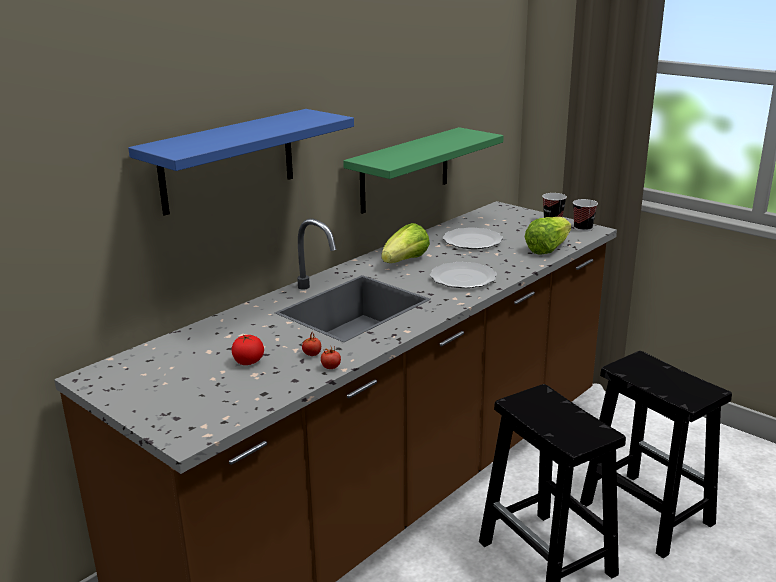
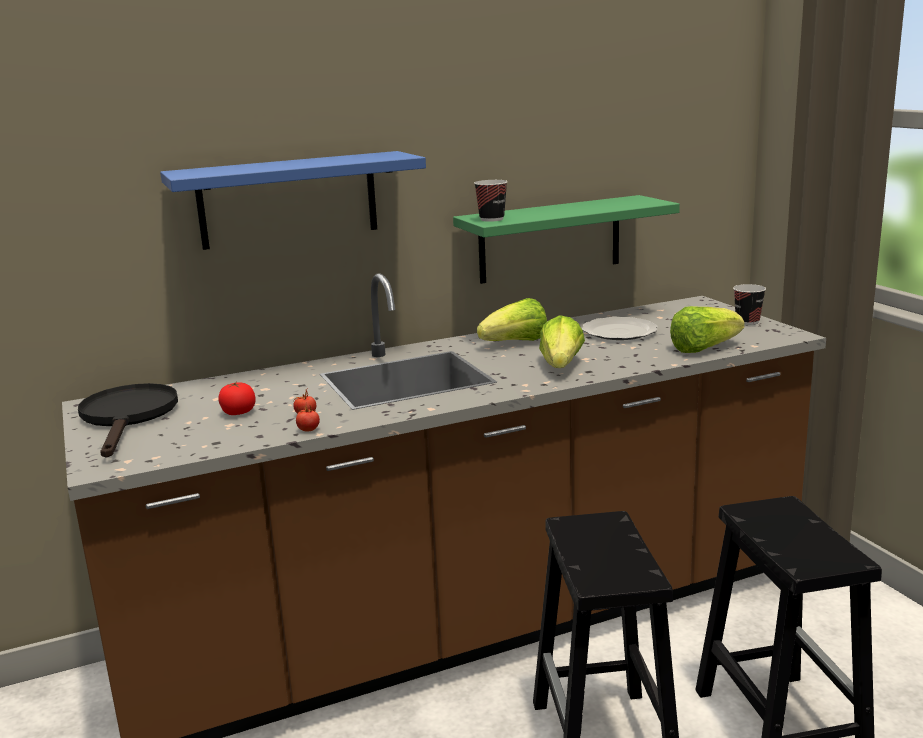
camera: 25 degrees right, 5 degrees down
plate [430,262,497,288] -> lettuce [539,315,585,368]
cup [573,199,598,232] -> cup moved to [474,180,508,222]
none -> black frying pan [78,383,178,457]

